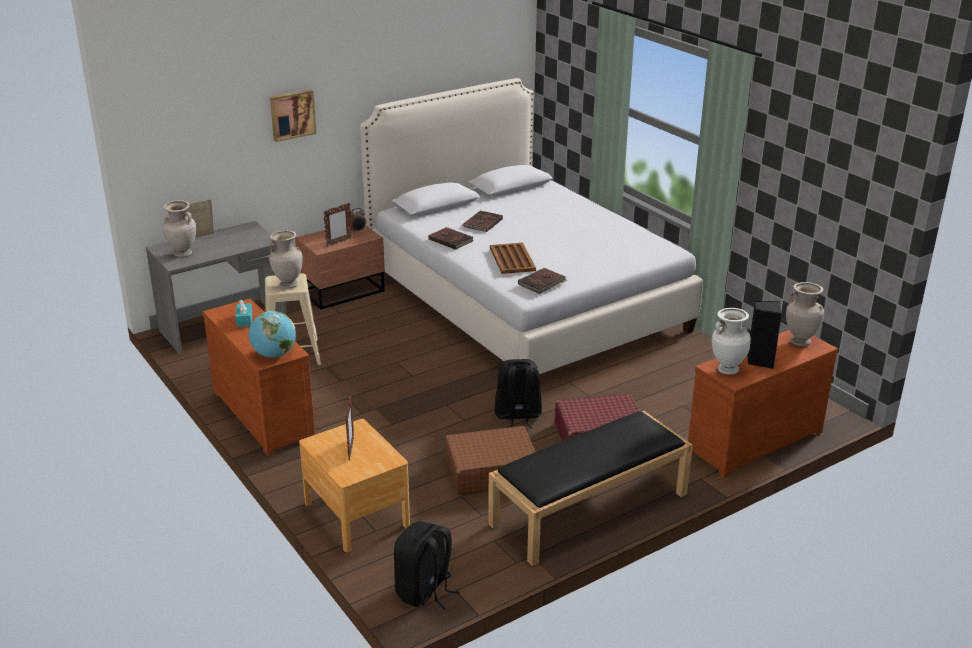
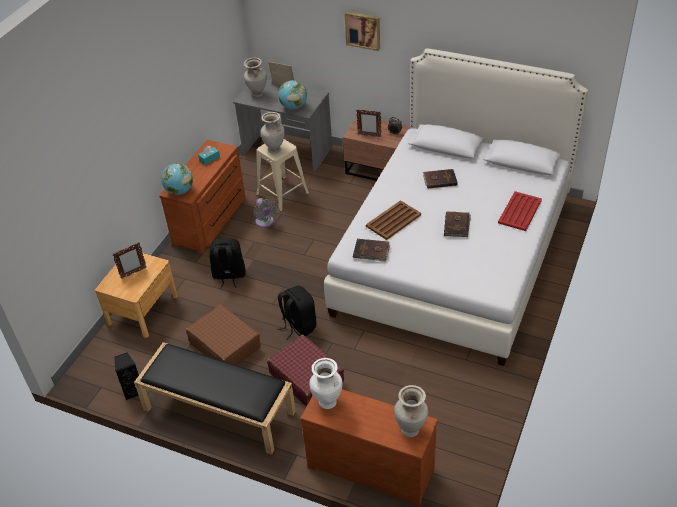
camera: 60 degrees right, 15 degrees up
black backpack [394,521,460,609] -> black backpack moved to [210,238,246,289]
brown book [429,227,473,250] -> brown book moved to [444,211,471,237]
black speaker [747,301,782,369] -> black speaker moved to [114,352,139,400]
none -> grey fan [253,198,277,228]
none -> globe [278,80,307,109]
none -> red tray [498,191,542,231]

